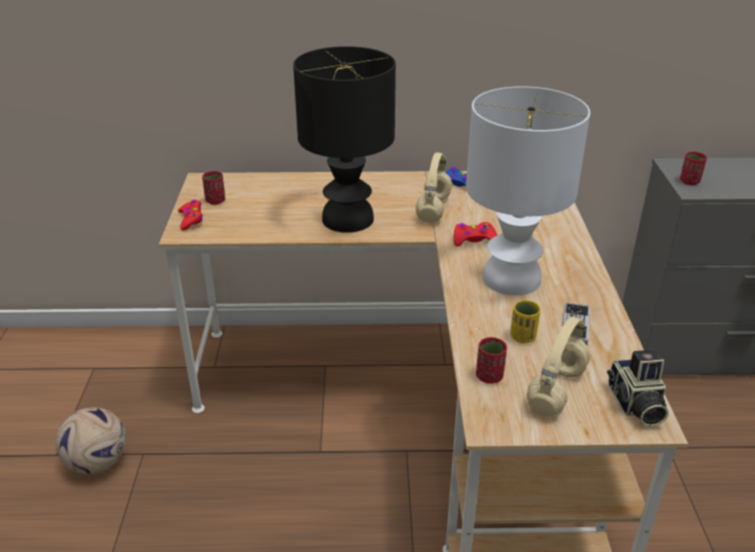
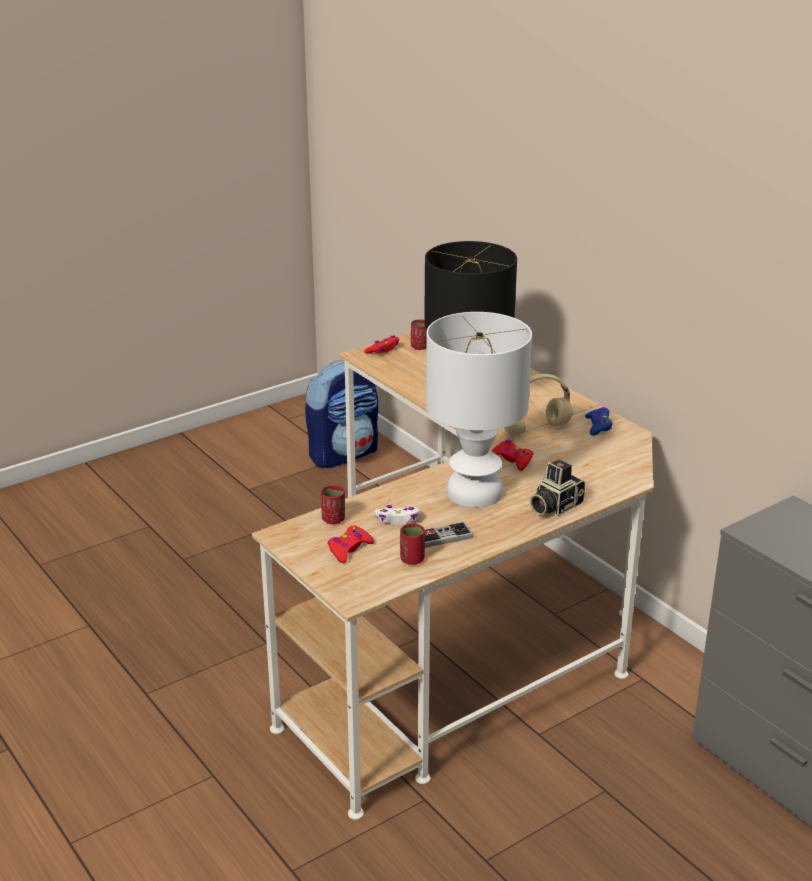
camera: 55 degrees right, 5 degrees down
football [56,407,126,474] -> none
yellow cup [510,300,541,344] -> white game controller [374,505,421,524]
beige headphones [526,317,590,416] -> red game controller [327,525,374,563]
camera [607,350,669,427] -> camera moved to [530,460,585,516]
red cup [680,151,707,185] -> red cup moved to [400,523,425,565]
none -> backpack [305,360,378,468]

